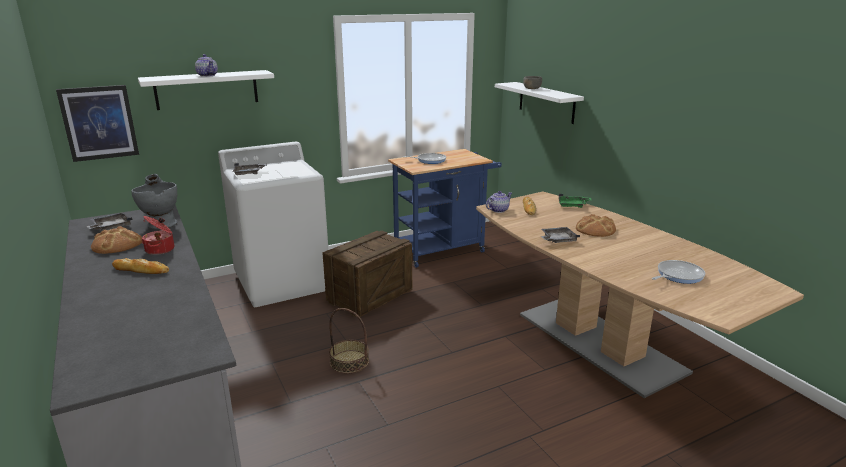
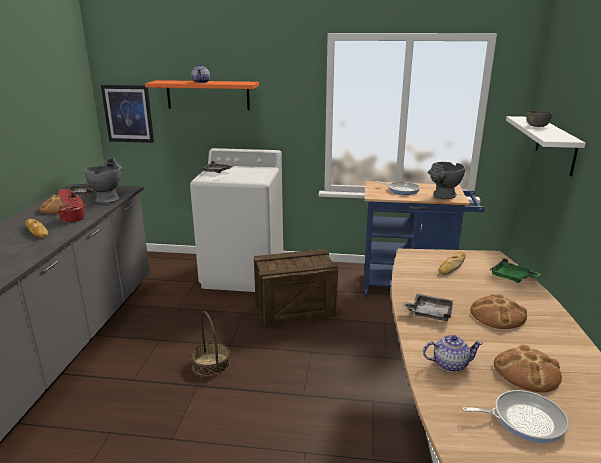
camera: 35 degrees right, 0 degrees up
white shelf [138,70,274,110] -> orange shelf [145,80,259,110]
teapot [486,191,512,213] -> teapot moved to [423,335,483,372]
none -> grey vase [427,162,465,199]
none -> bread [494,345,562,392]

